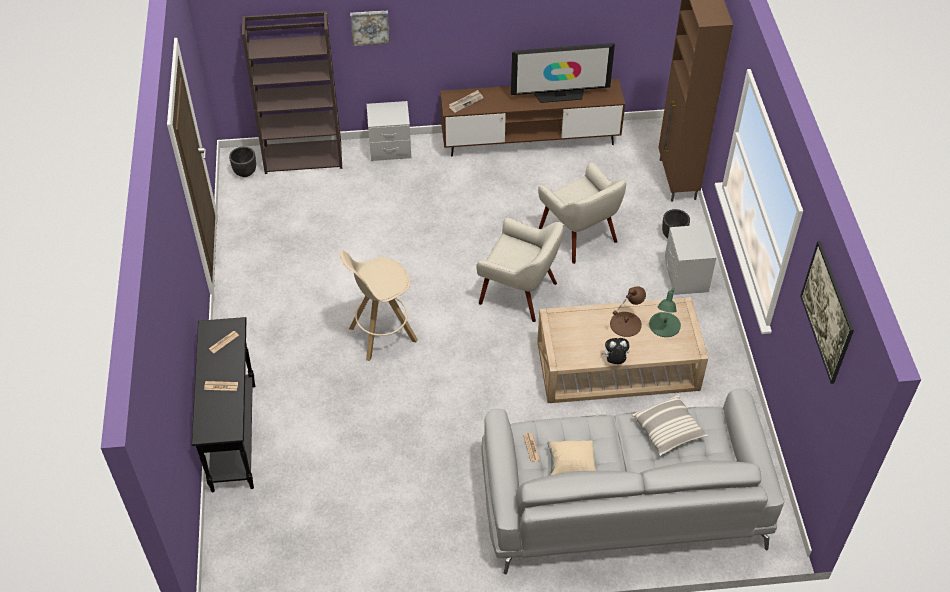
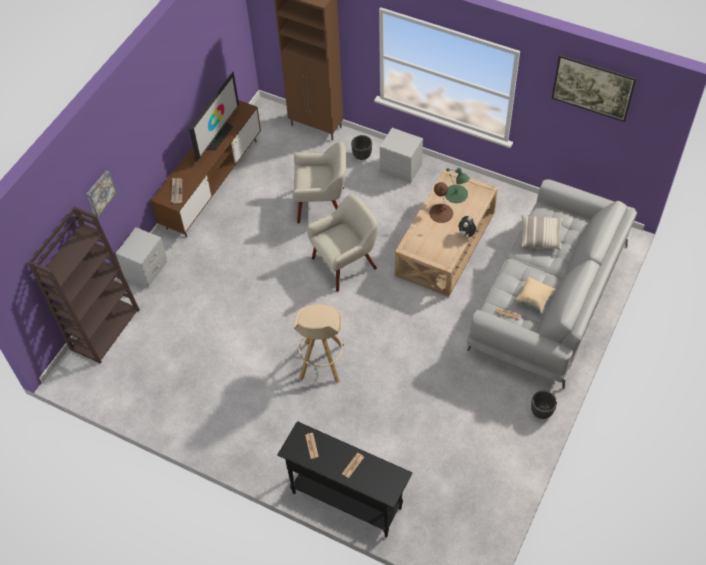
camera: 55 degrees left, 5 degrees up
black planter [229,147,256,177] -> black planter moved to [531,390,557,419]

